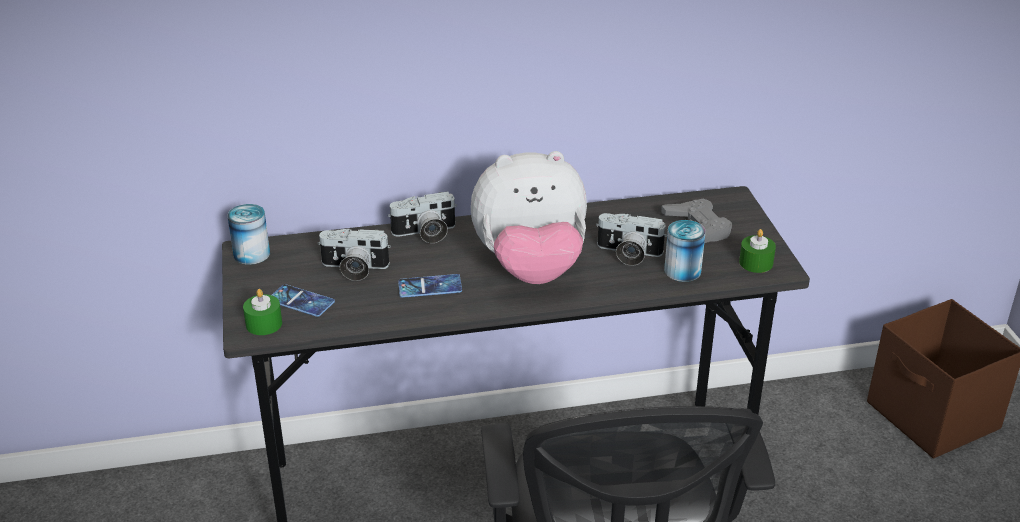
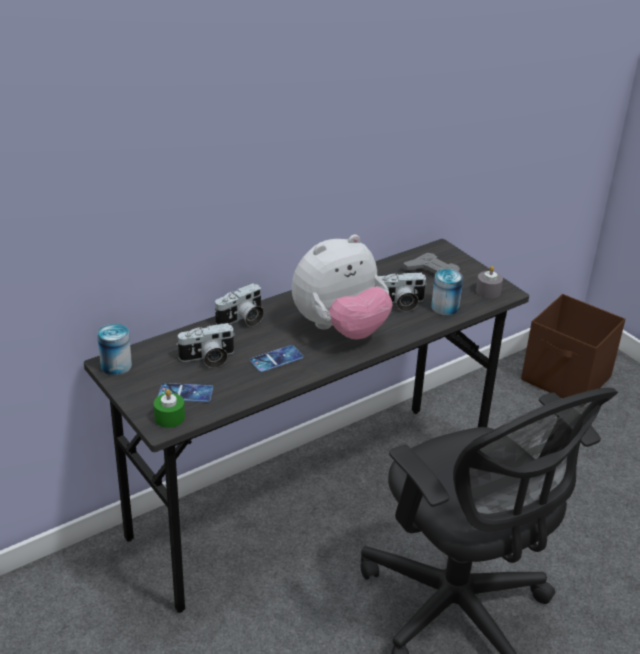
camera: 25 degrees left, 0 degrees up
green candle [739,229,776,273] -> grey candle [476,266,503,298]

